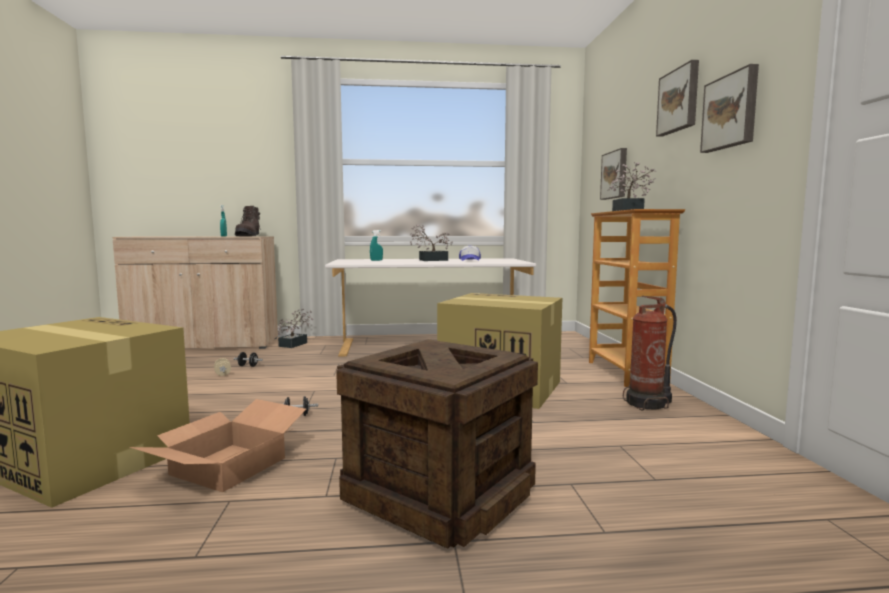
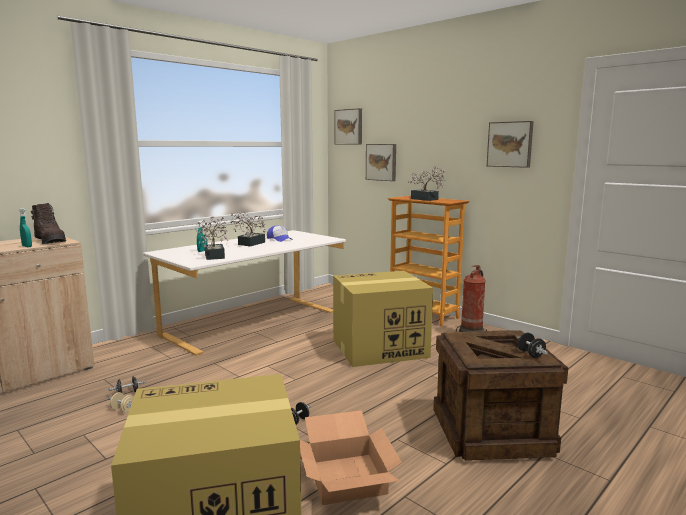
camera: 40 degrees left, 5 degrees up
potted plant [277,308,313,348] -> potted plant moved to [195,216,228,260]
picture [656,60,699,137] -> picture moved to [334,108,362,145]
none -> black dumbbell [517,333,548,358]

